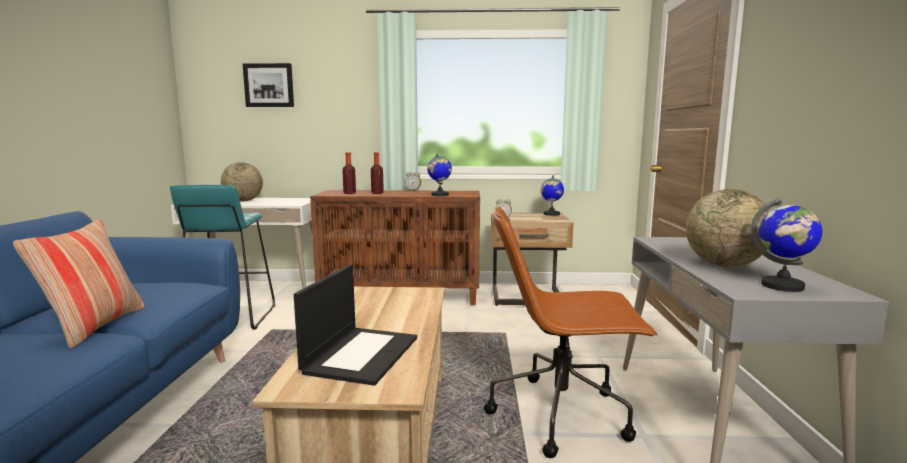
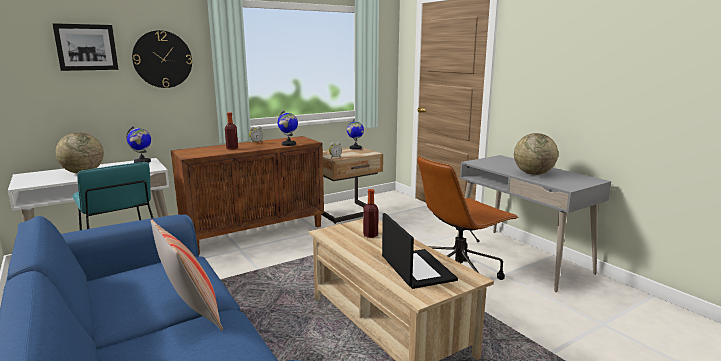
camera: 35 degrees left, 5 degrees up
bottle [342,152,356,194] -> bottle moved to [363,189,379,238]
globe [751,197,822,292] -> globe moved to [126,126,151,163]
none -> wall clock [132,30,192,88]

